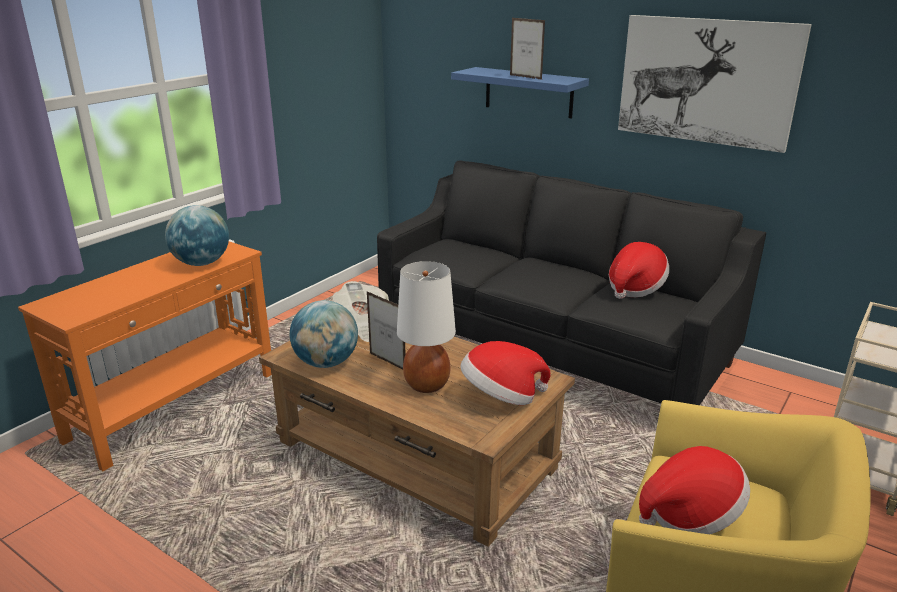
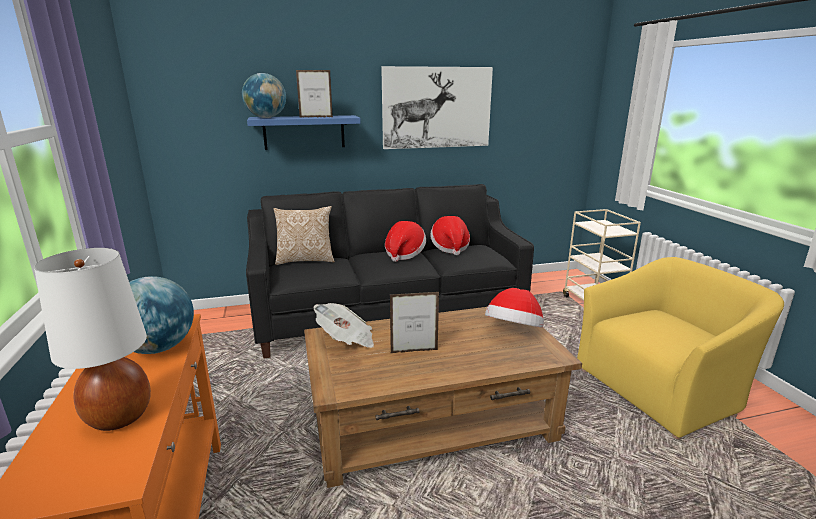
camera: 50 degrees left, 5 degrees down
globe [290,300,358,368] -> globe moved to [242,73,286,118]
white table lamp [397,261,456,393] -> white table lamp moved to [34,248,151,431]
hat [639,446,750,534] -> hat moved to [385,221,426,262]
none -> pillow [273,206,335,265]

